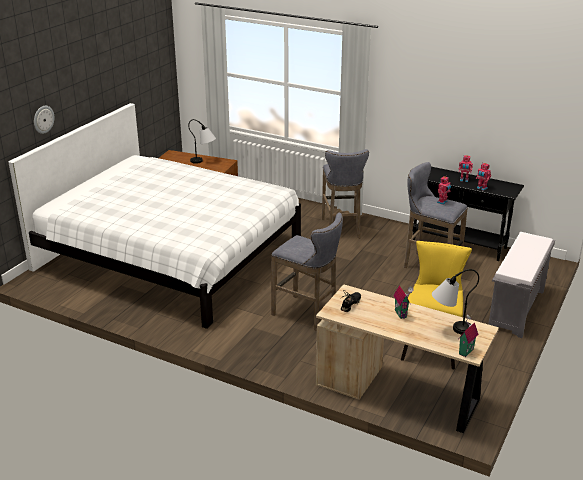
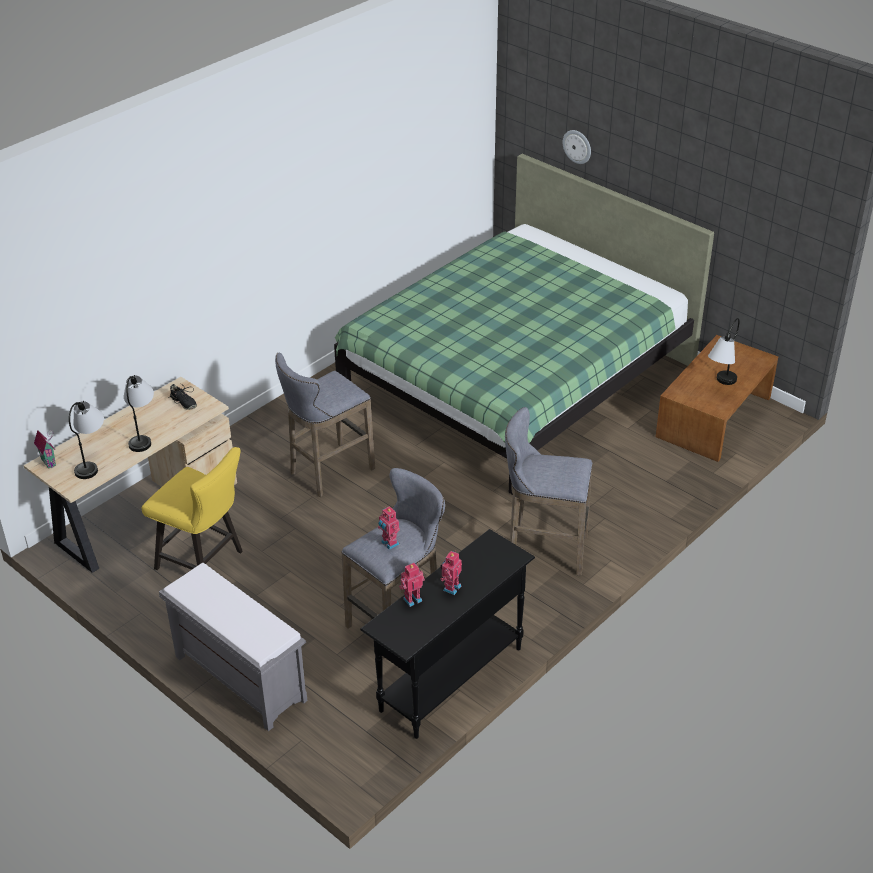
camera: 105 degrees right, 10 degrees up
white bed [8,103,301,329] -> green bed [334,154,714,495]
toy house [393,285,414,319] -> table lamp [124,375,154,452]

